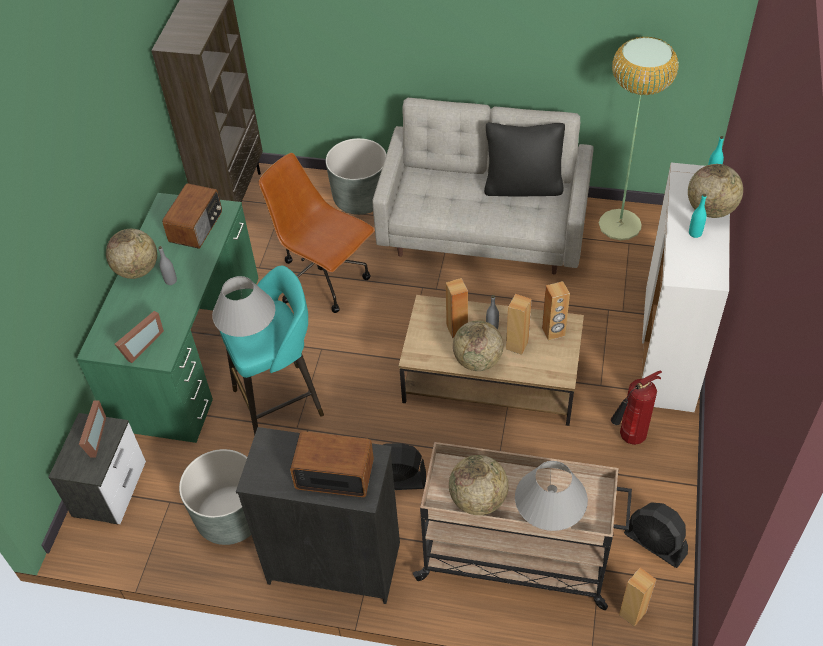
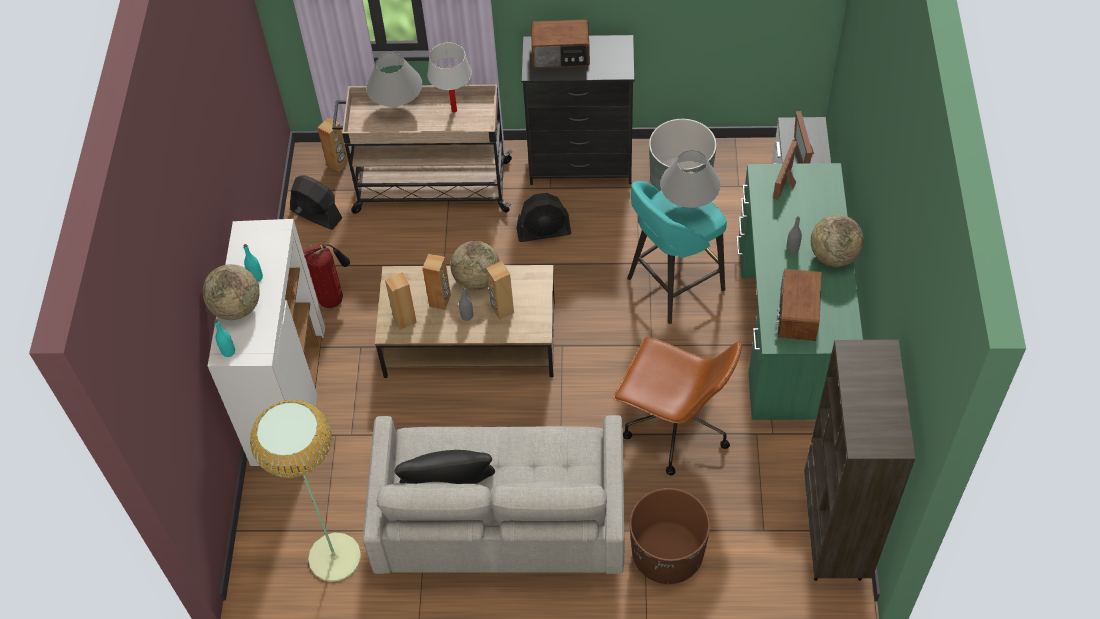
camera: 170 degrees right, 5 degrees up
grey planter [326,138,386,215] -> brown planter [630,488,710,584]
globe [449,455,509,515] -> white table lamp [428,42,472,113]

